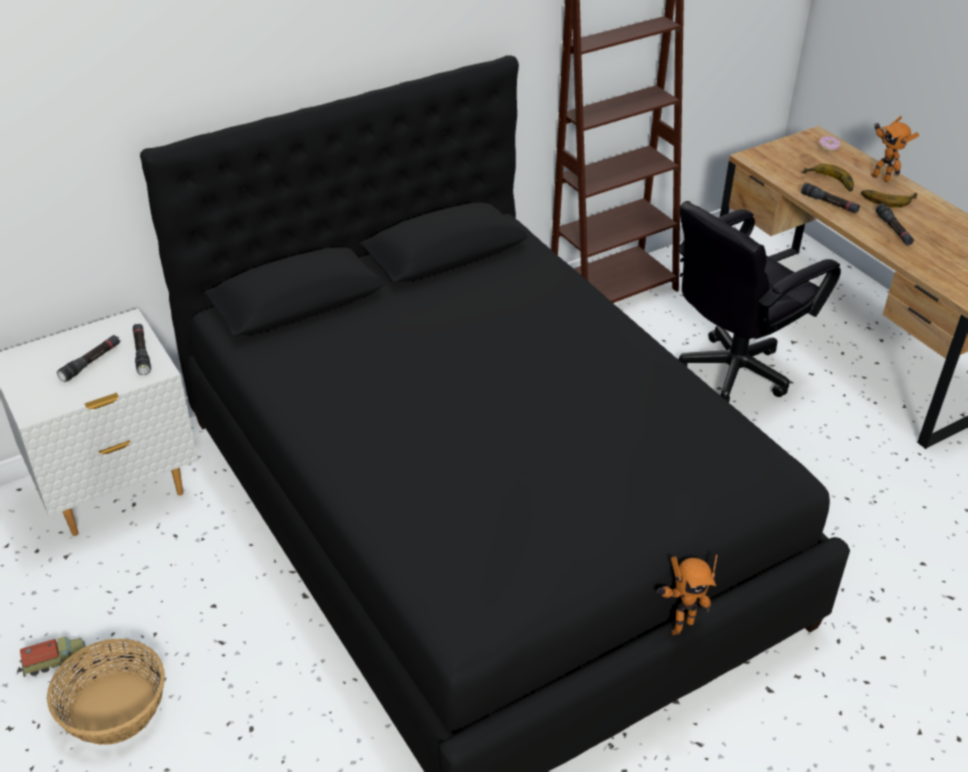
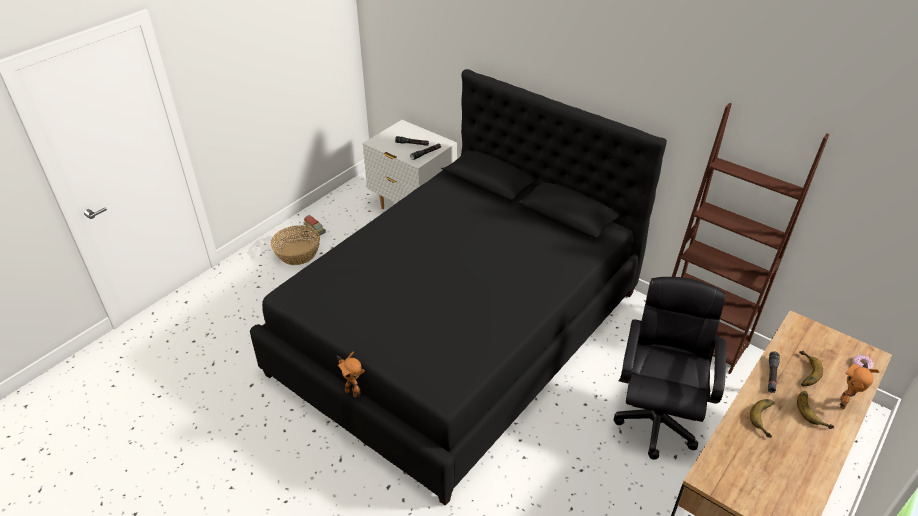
camera: 70 degrees right, 0 degrees up
black office chair [678,201,841,402] -> black office chair turned 75 degrees clockwise [614,277,726,460]
black flashlight [876,204,914,246] -> banana [750,399,775,438]

